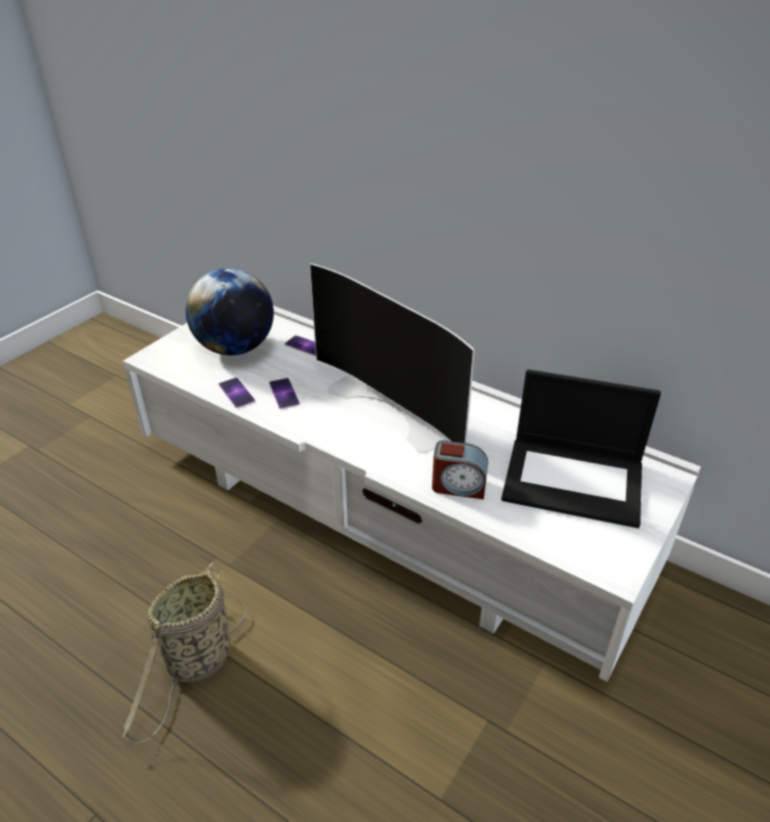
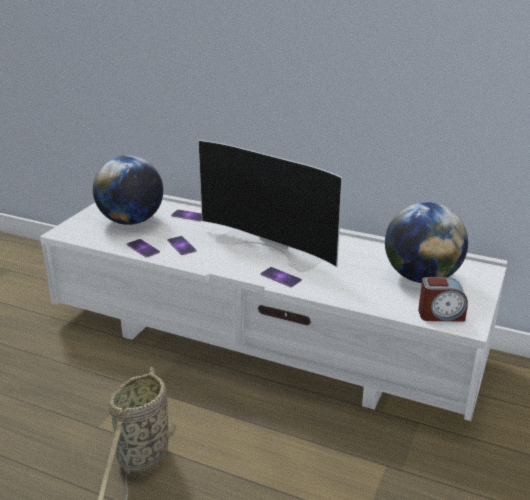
camera: 10 degrees left, 10 degrees down
alarm clock [432,440,488,499] -> alarm clock moved to [418,277,468,322]
laptop [501,369,661,528] -> globe [385,202,468,283]
none -> phone [261,267,302,287]

